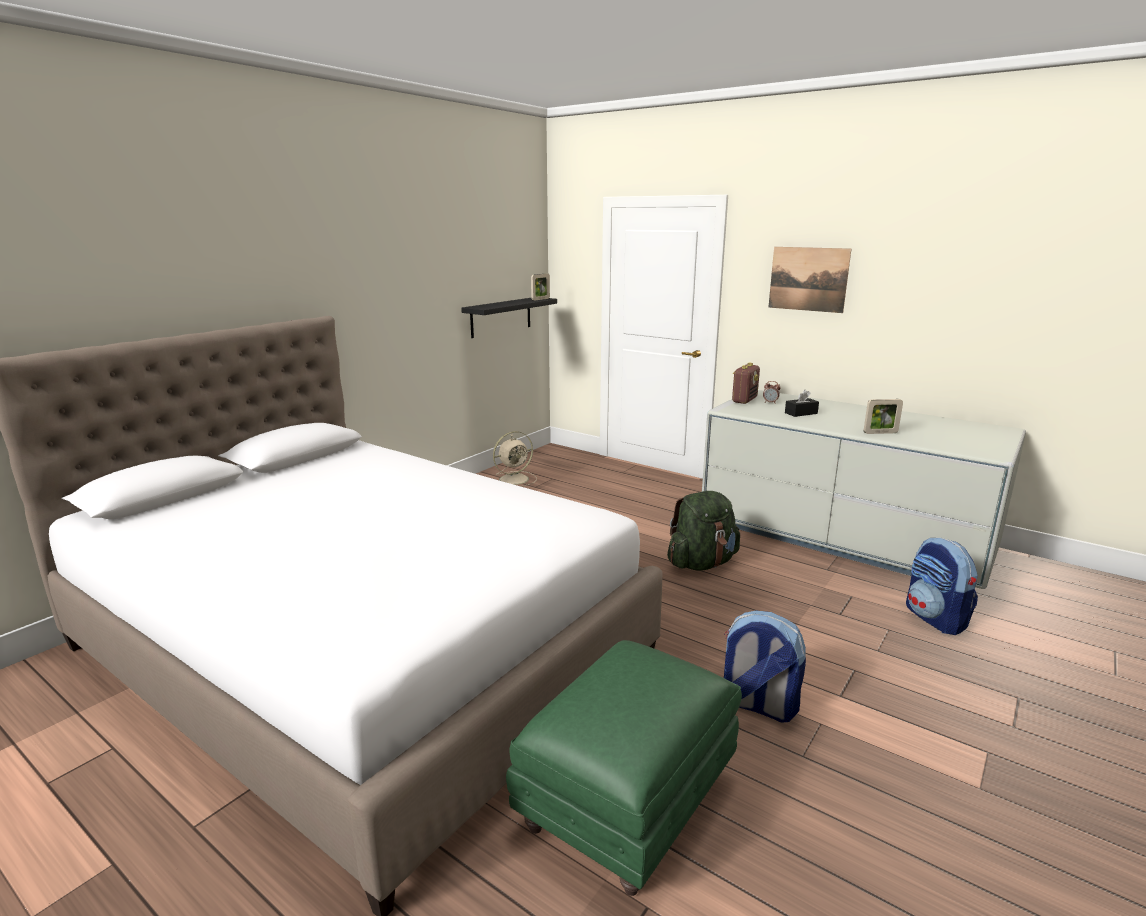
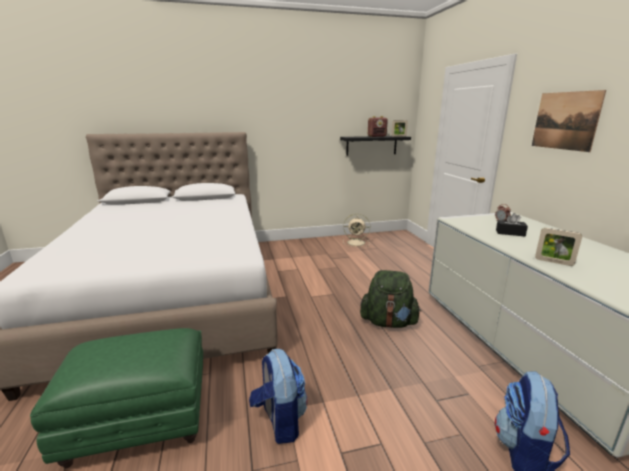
camera: 40 degrees right, 0 degrees up
radio [732,363,760,404] -> radio moved to [368,116,388,137]

